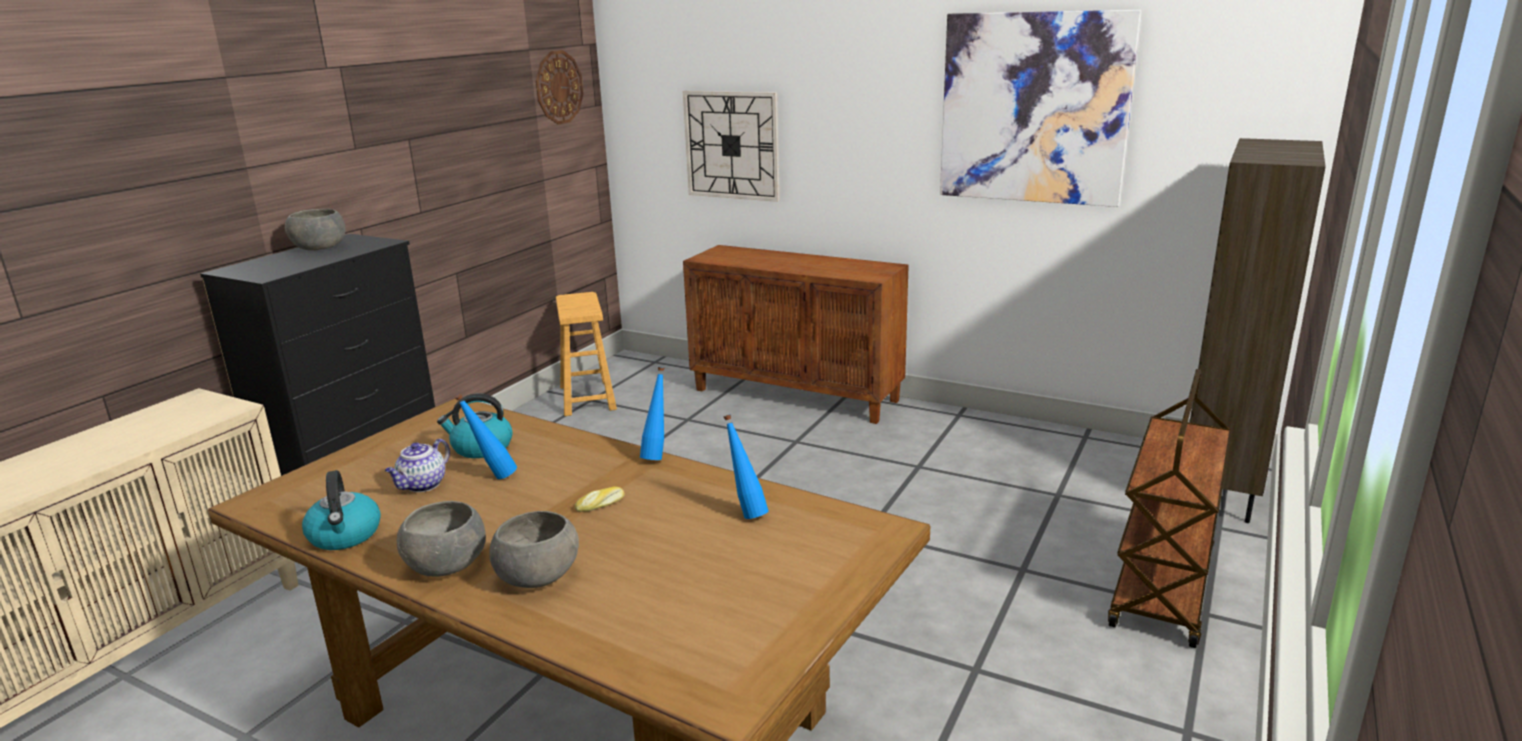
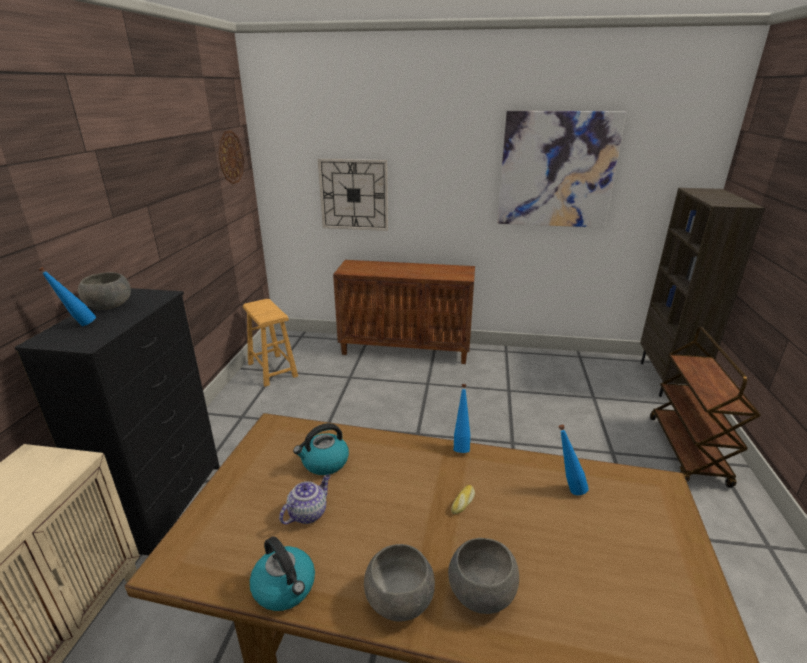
camera: 20 degrees left, 5 degrees up
teapot [385,439,450,492] -> teapot turned 150 degrees counterclockwise [279,474,330,524]
blue bottle [455,394,517,479] -> blue bottle moved to [38,266,96,326]

